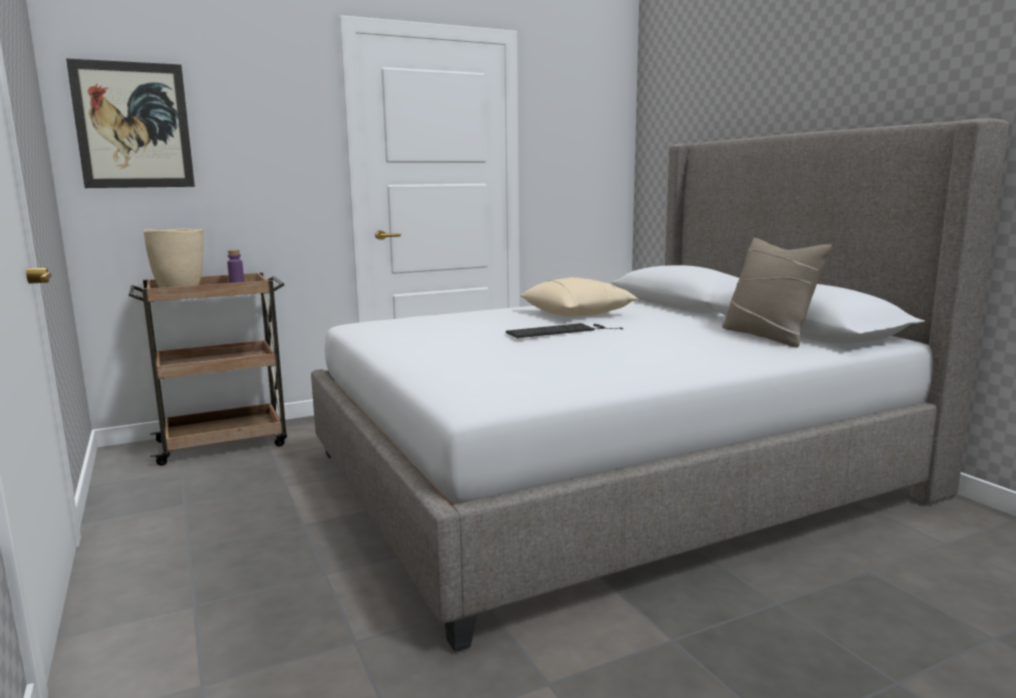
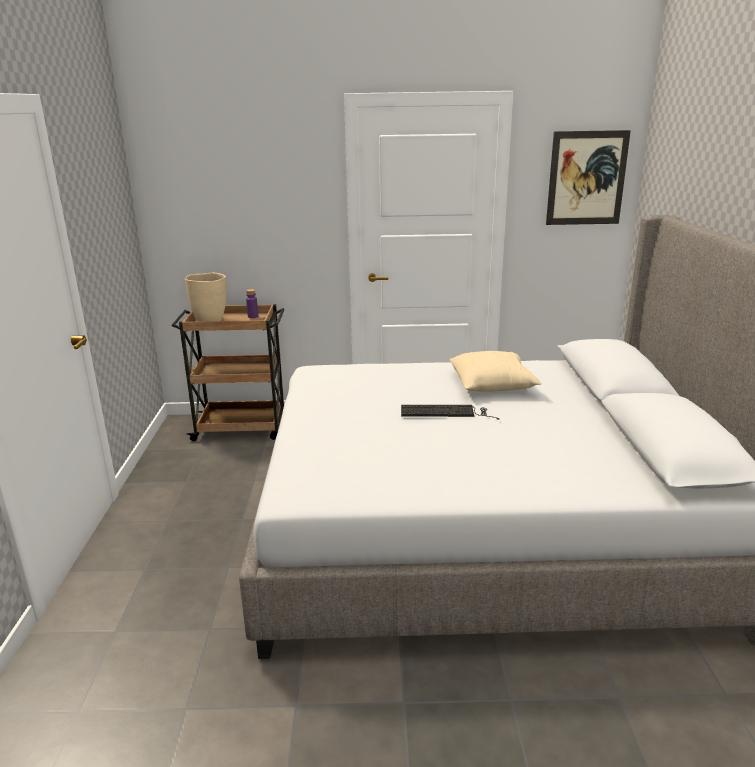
camera: 25 degrees right, 10 degrees up
picture [66,58,195,188] -> picture moved to [546,130,631,225]
beige pillow [722,238,832,347] -> none

